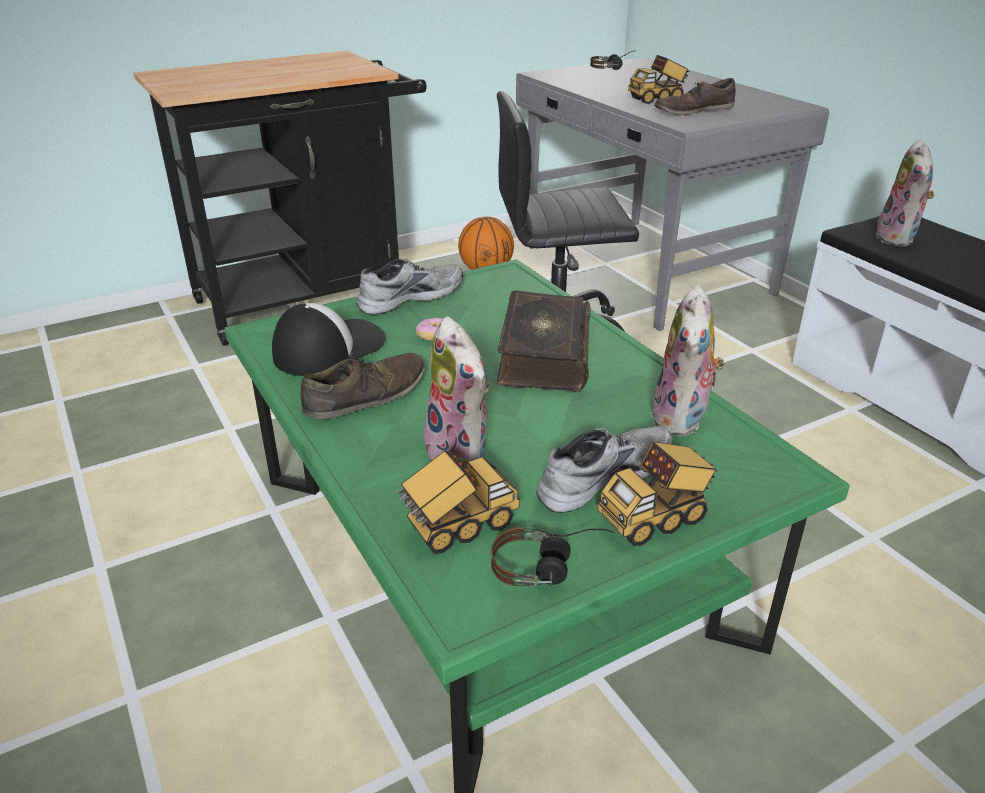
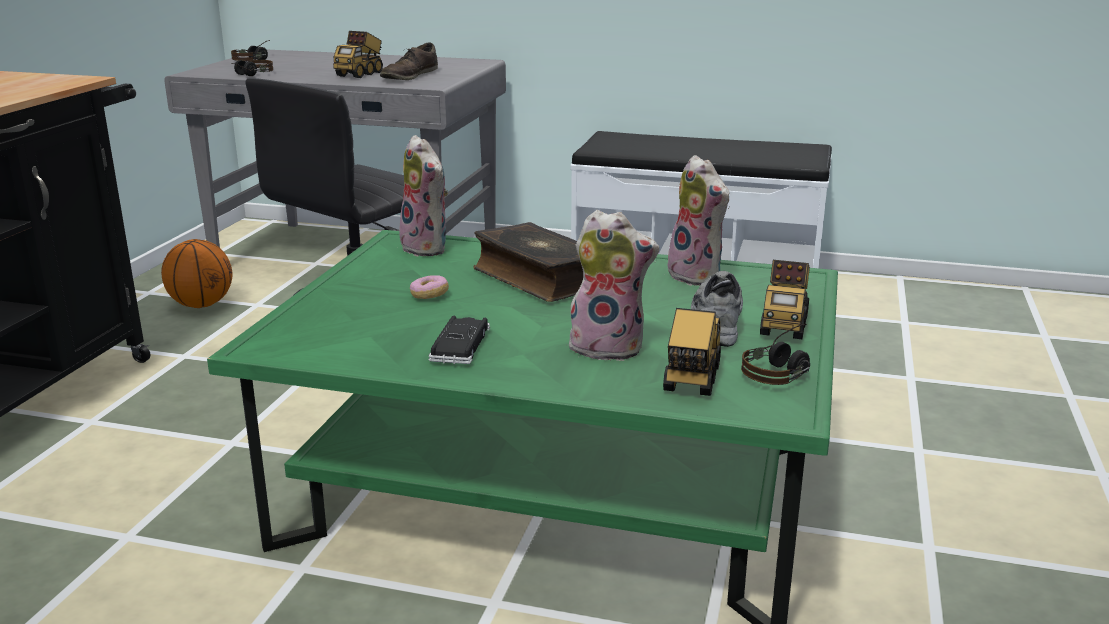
camera: 45 degrees left, 10 degrees down
cap [272,303,385,376] -> none
brown shoe [301,353,425,419] -> black toy car [428,316,490,364]
grey shoe [356,259,463,315] -> none
plush toy [875,139,935,246] -> plush toy moved to [397,135,448,256]
none -> headphones [231,60,274,76]

